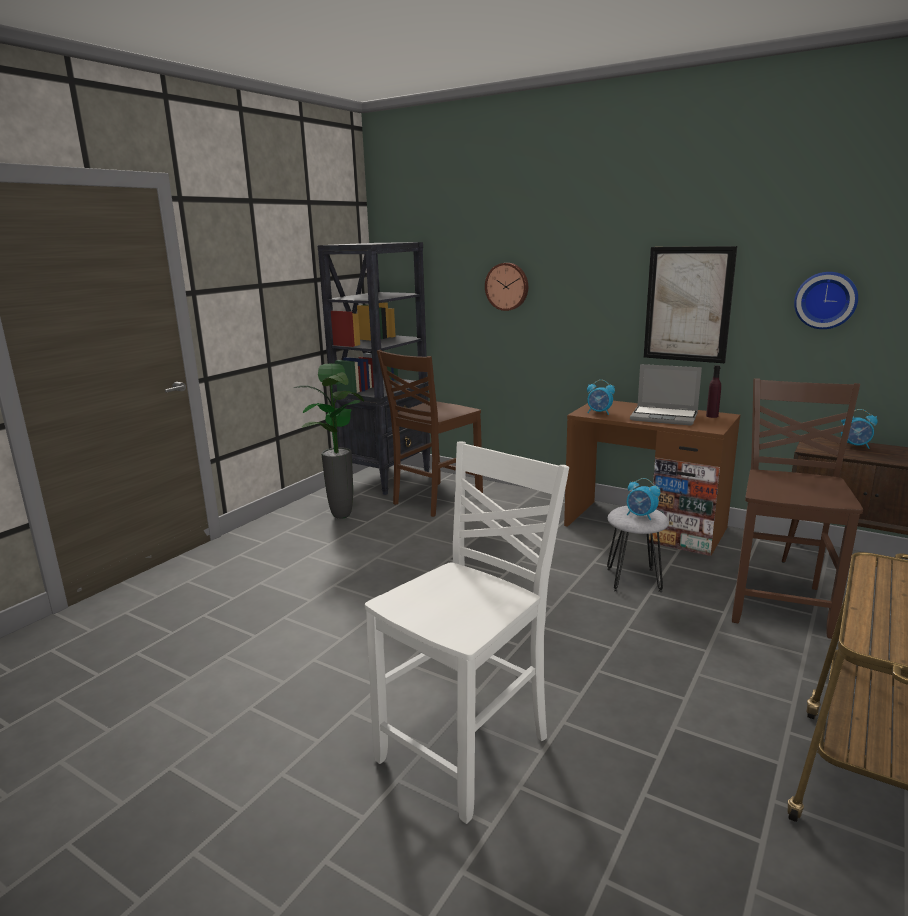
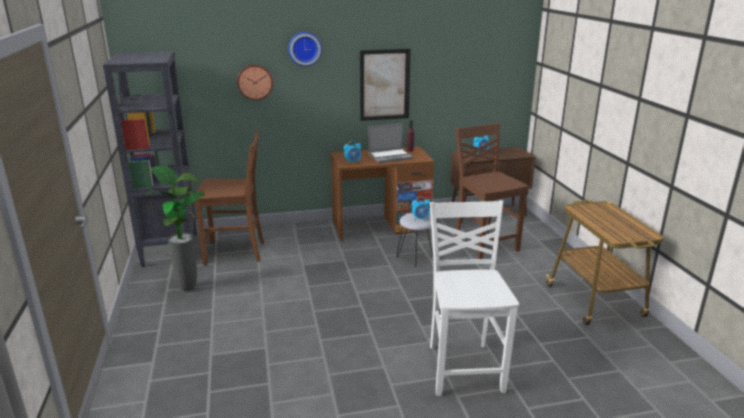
camera: 45 degrees left, 5 degrees up
brown chair [377,350,483,517] -> brown chair turned 90 degrees counterclockwise [195,130,264,265]
wall clock [794,272,858,329] -> wall clock moved to [288,32,322,66]

